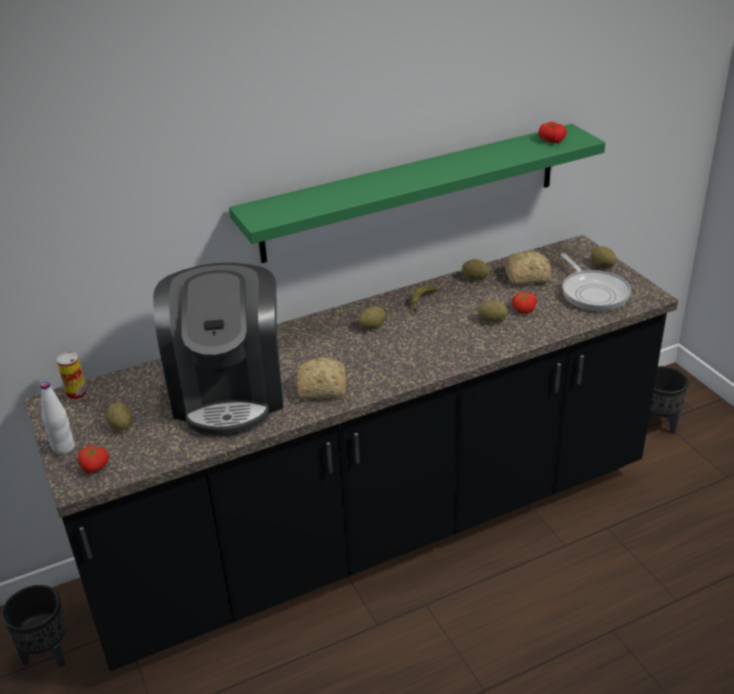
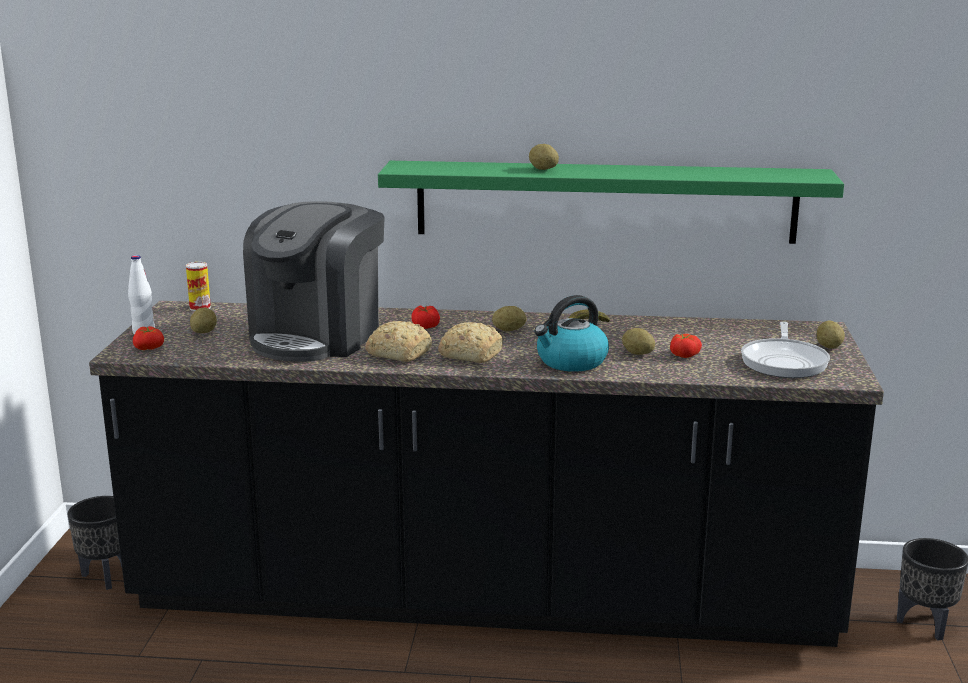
camera: 30 degrees right, 15 degrees down
potato [462,259,490,280] -> potato moved to [529,144,559,170]
bread [504,250,551,285] -> bread moved to [438,322,503,363]
tomato [538,122,567,143] -> tomato moved to [411,305,440,329]
none -> kettle [534,295,609,372]

